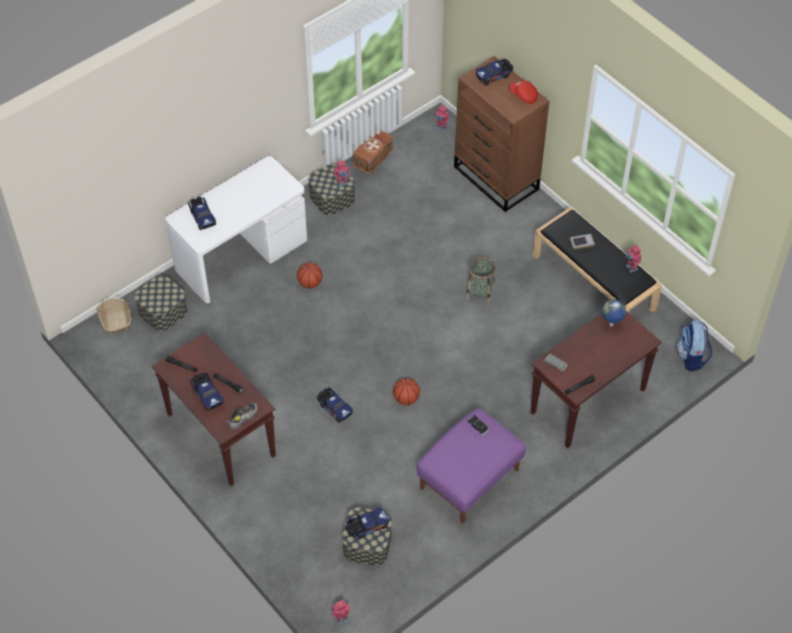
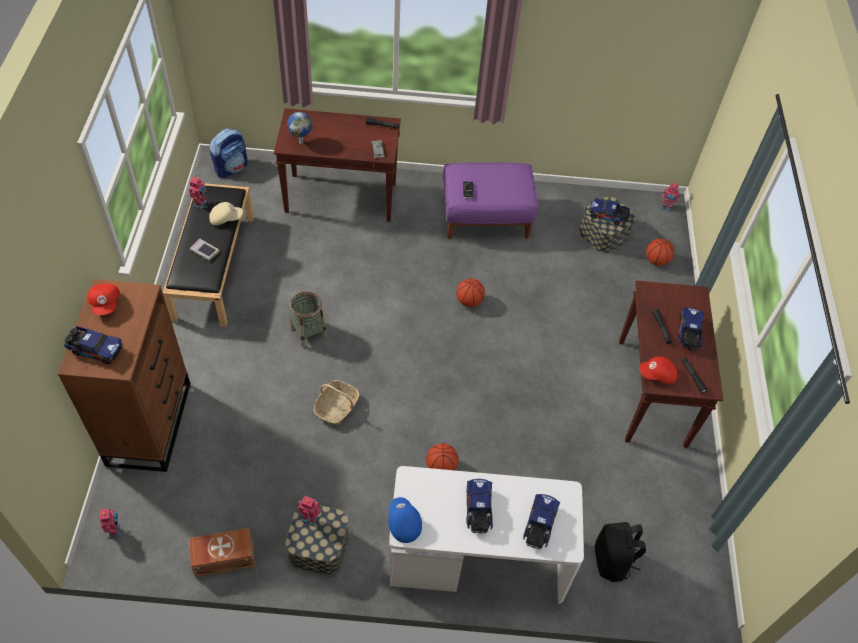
camera: 140 degrees left, 0 degrees up
basket [97,298,131,333] -> basket moved to [314,380,359,425]
storage box [135,275,187,331] -> black backpack [595,522,646,582]
shoe [227,403,258,429] -> none
toy truck [317,388,353,422] -> toy truck moved to [467,479,493,533]
none -> beige cap [209,202,243,225]
none -> blue cap [388,497,422,543]
none -> red cap [639,356,677,384]
none -> basketball [646,239,674,266]

